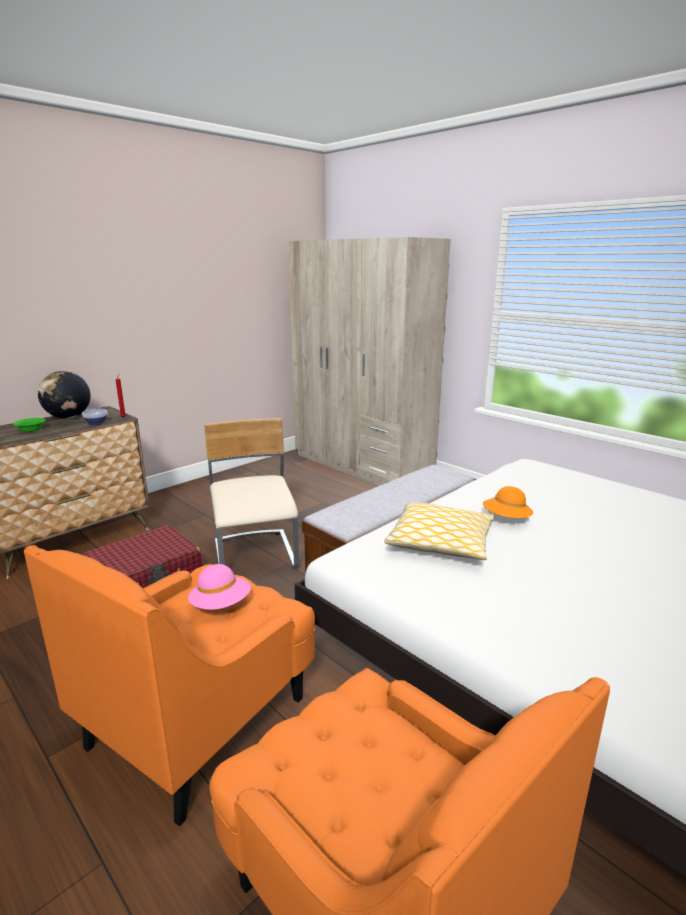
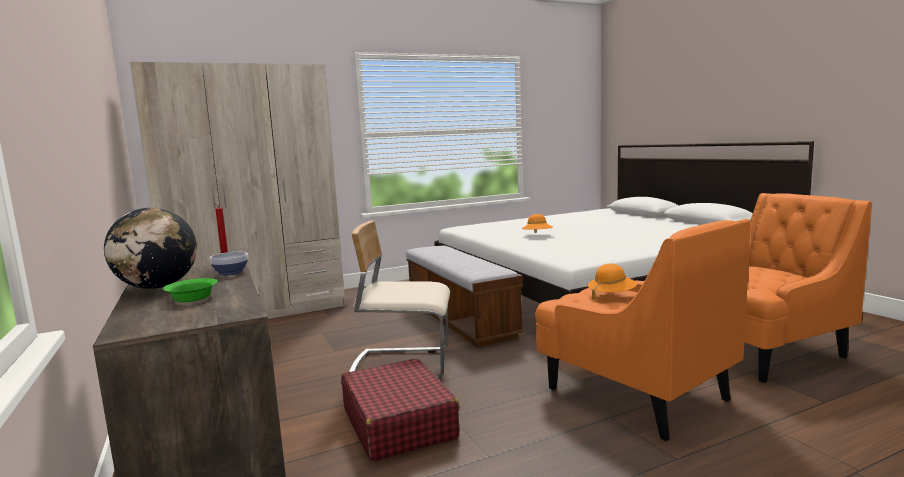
camera: 70 degrees left, 10 degrees down
pink hat [188,564,251,610] -> orange hat [587,263,637,300]
pillow [384,502,494,560] -> none

